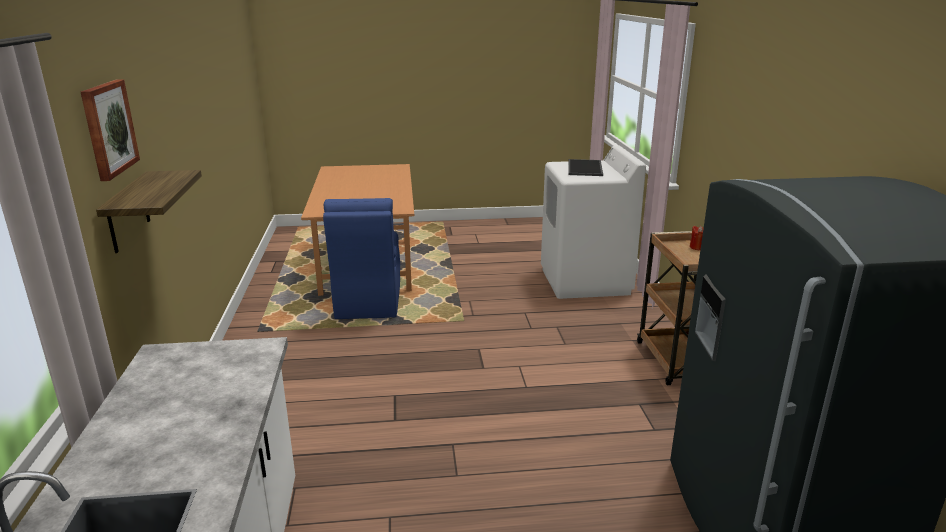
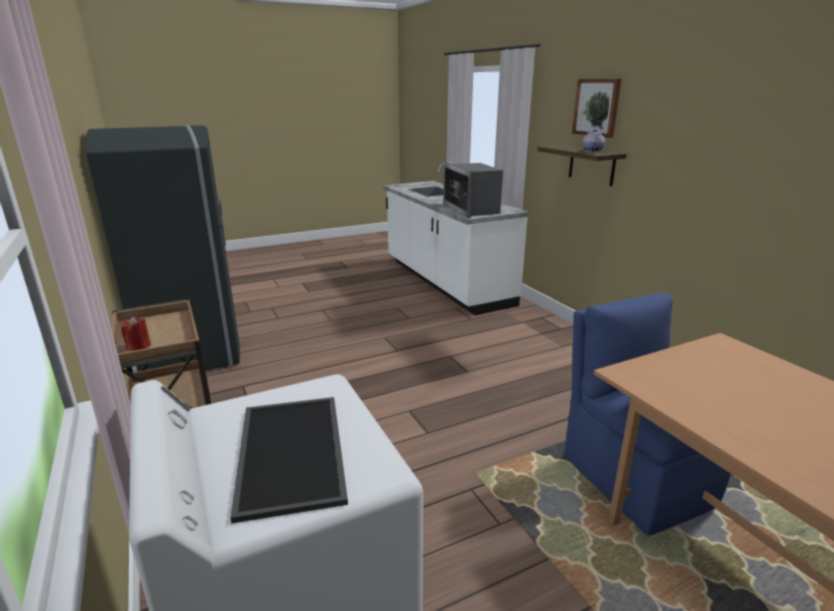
camera: 160 degrees right, 0 degrees up
none -> microwave [443,162,503,218]
none -> teapot [582,129,605,152]

